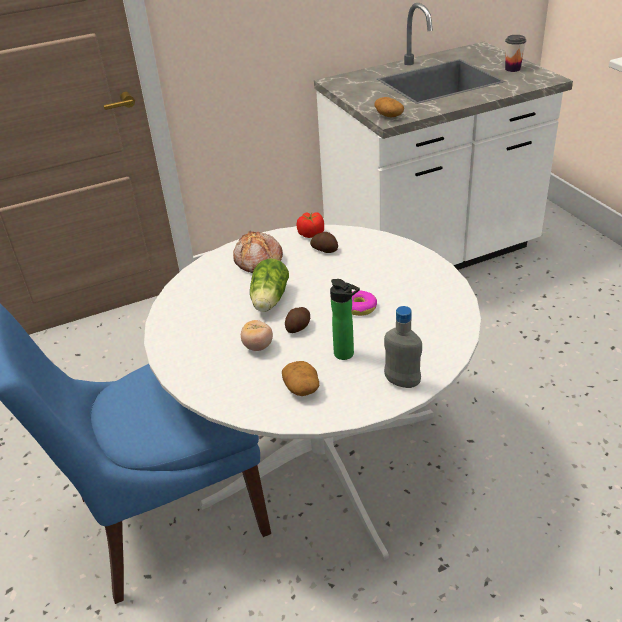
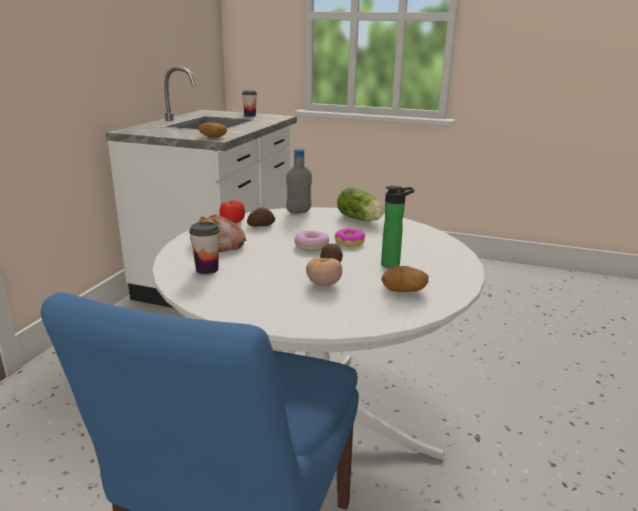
camera: 50 degrees left, 15 degrees down
lettuce [250,259,289,312] -> lettuce moved to [337,187,384,221]
grey bottle [384,306,422,388] -> grey bottle moved to [286,149,312,213]
none -> cup [189,222,220,274]
none -> donut [295,230,329,251]

